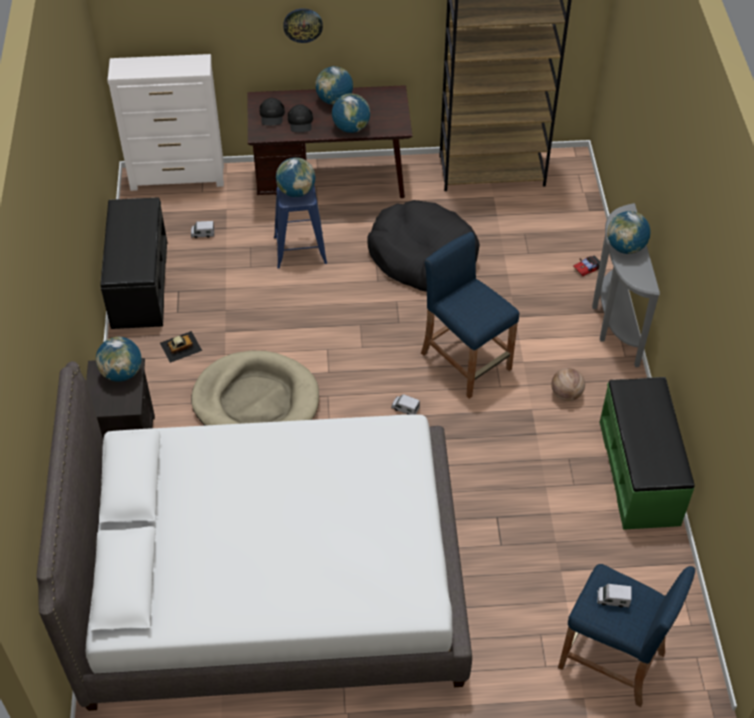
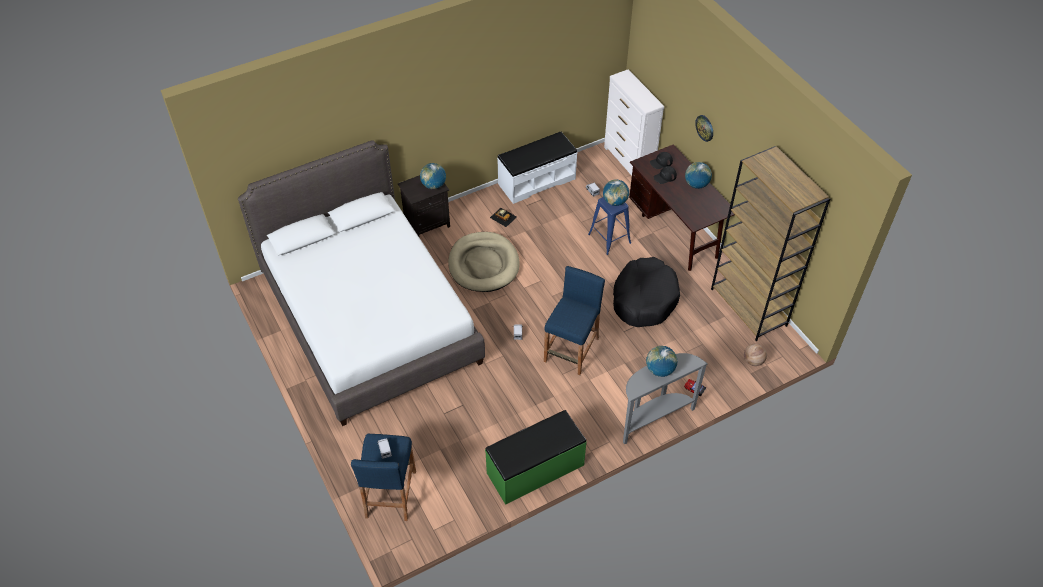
camera: 65 degrees right, 0 degrees up
black bench [100,197,167,329] -> white bench [497,132,578,204]
globe [332,93,370,133] -> none
basketball [551,368,585,401] -> basketball moved to [744,344,767,366]

